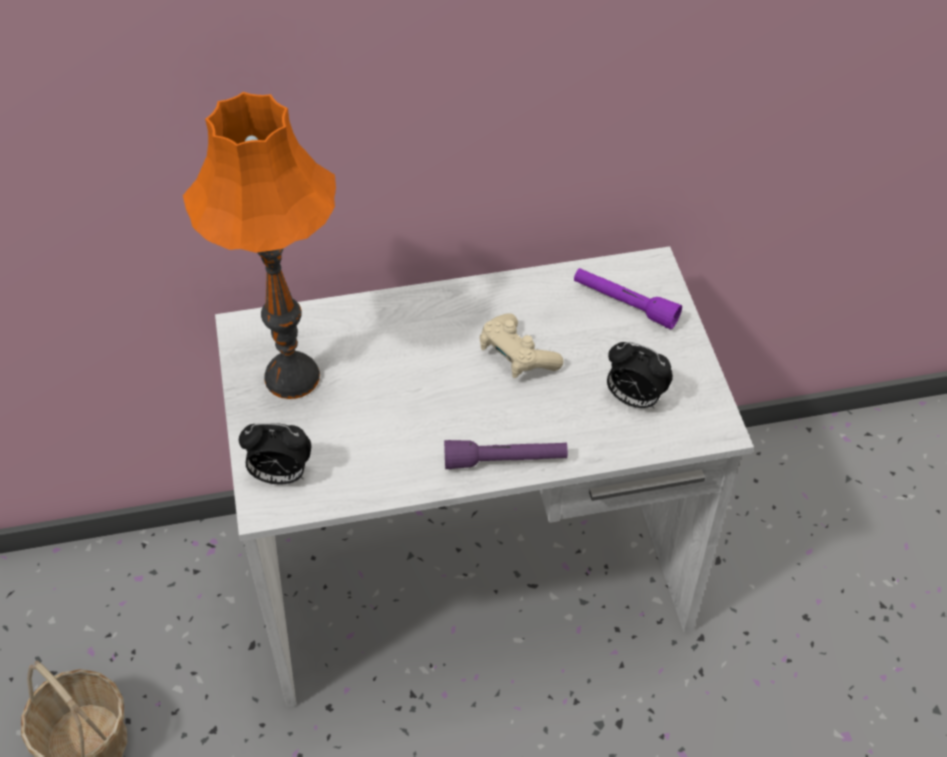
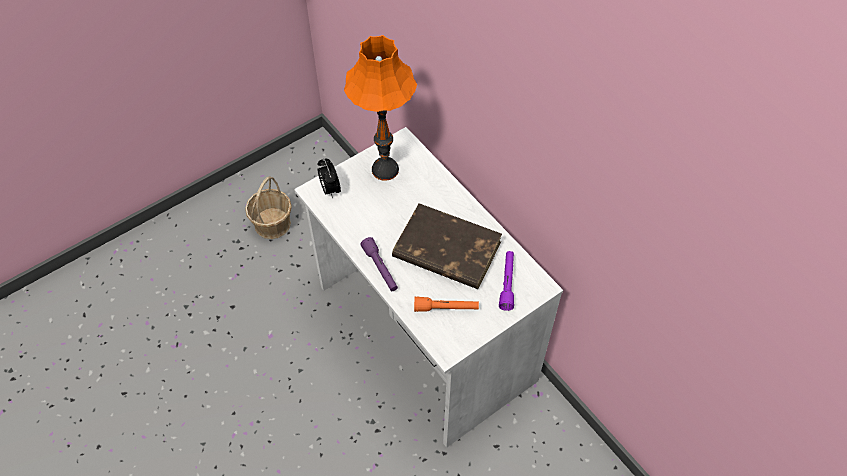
camera: 65 degrees right, 5 degrees up
beige game controller [480,313,563,378] -> brown book [392,203,502,289]
alarm clock [607,342,673,409] -> orange flashlight [414,297,479,312]

